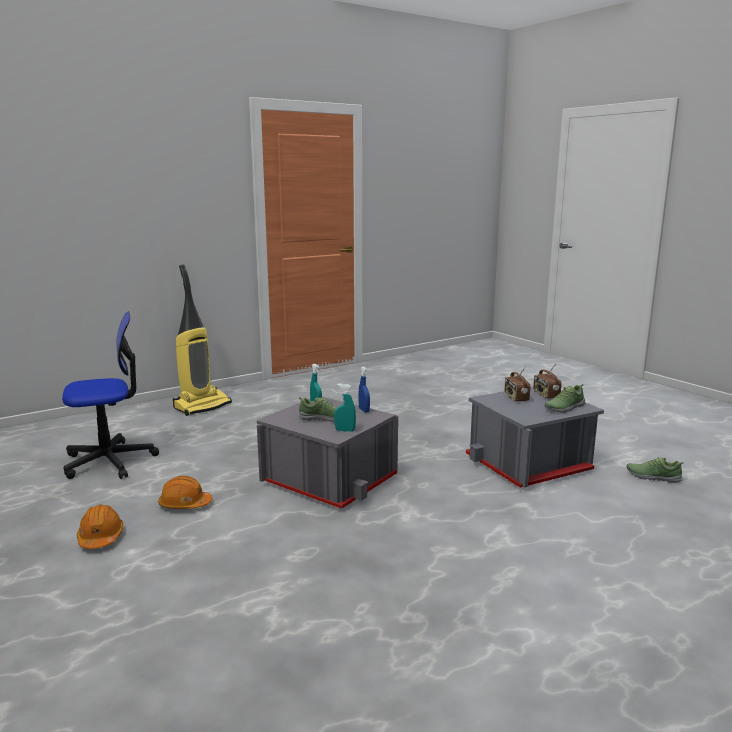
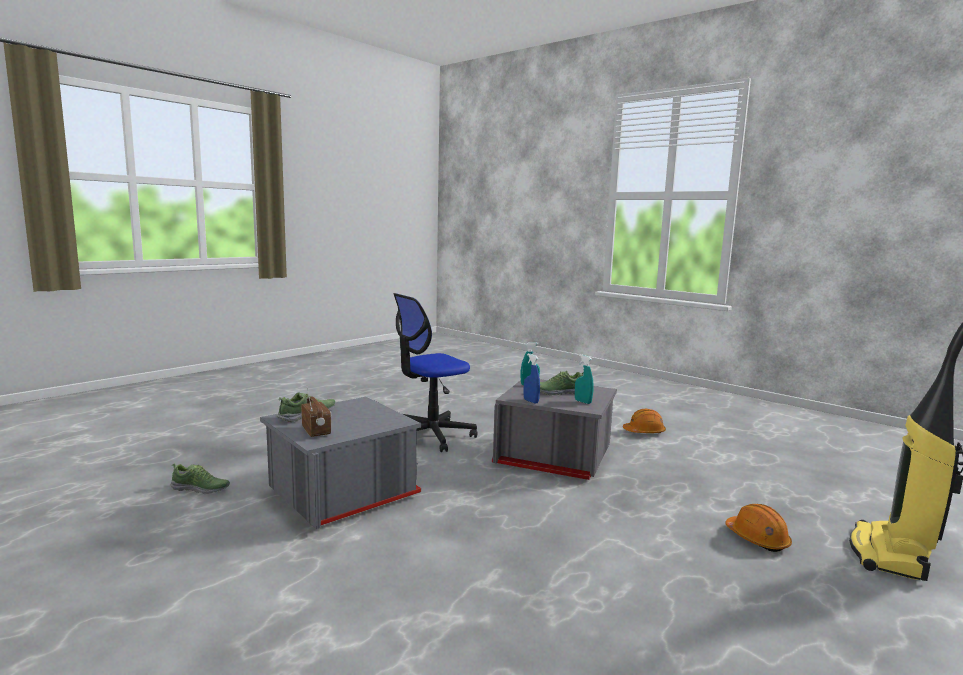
camera: 165 degrees right, 5 degrees down
office chair [62,311,159,479] -> office chair moved to [394,293,478,452]
orange hard hat [77,504,123,549] -> orange hard hat moved to [725,504,792,552]
radio [504,366,530,402] -> none

